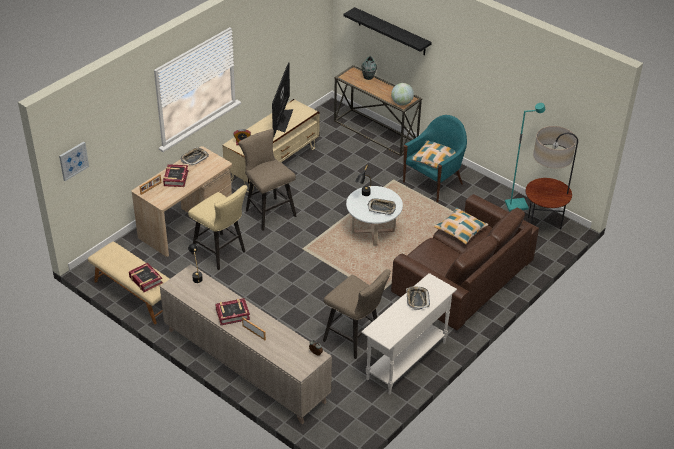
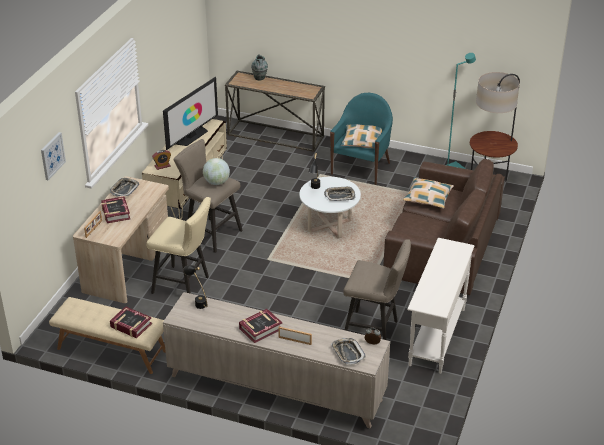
camera: 20 degrees left, 5 degrees down
picture [59,142,89,181] -> picture moved to [41,132,66,180]
television [272,62,293,136] -> television turned 135 degrees counterclockwise [163,77,218,150]
black shelf [343,7,432,55] -> none
globe [391,83,414,106] -> globe moved to [203,158,230,185]
tray [406,286,430,310] -> tray moved to [331,338,366,365]

